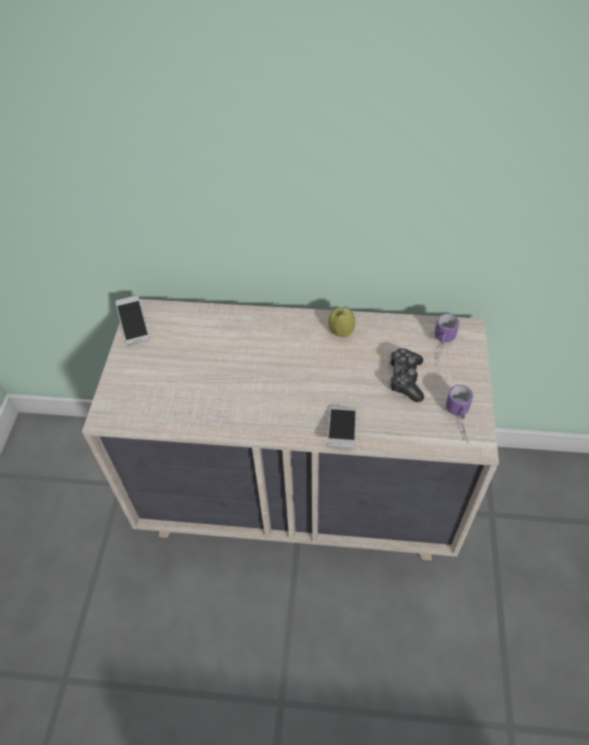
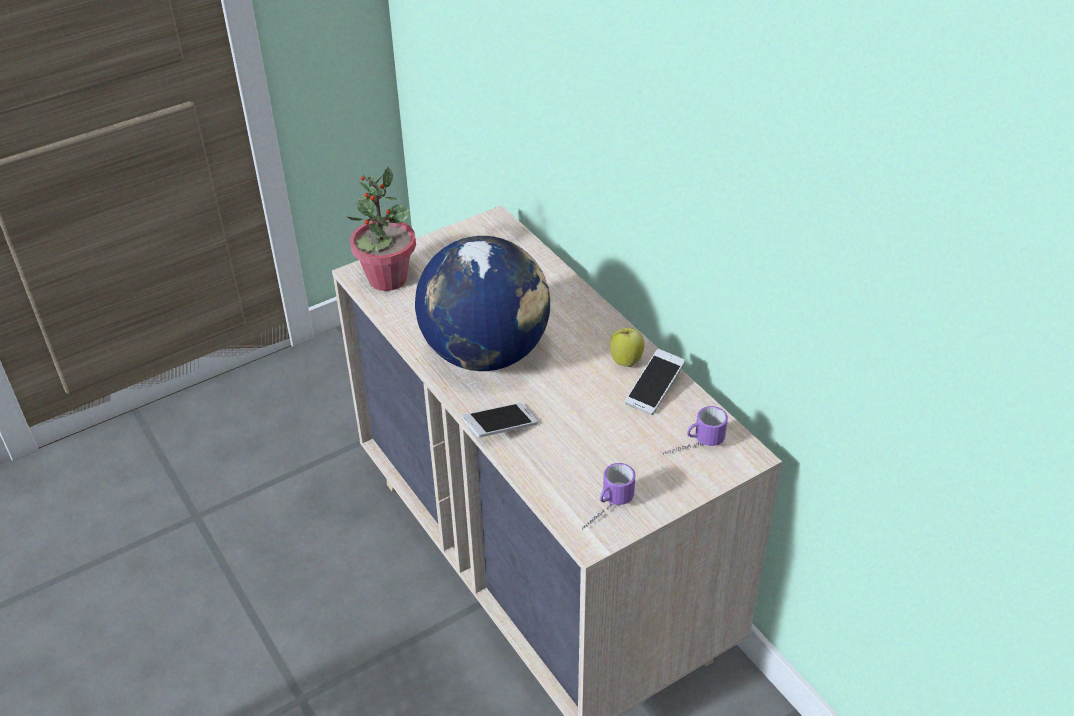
camera: 50 degrees right, 10 degrees down
phone [115,295,150,346] -> phone moved to [625,349,685,415]
game controller [389,348,424,402] -> none
none -> potted plant [346,167,416,291]
none -> globe [415,236,550,371]

